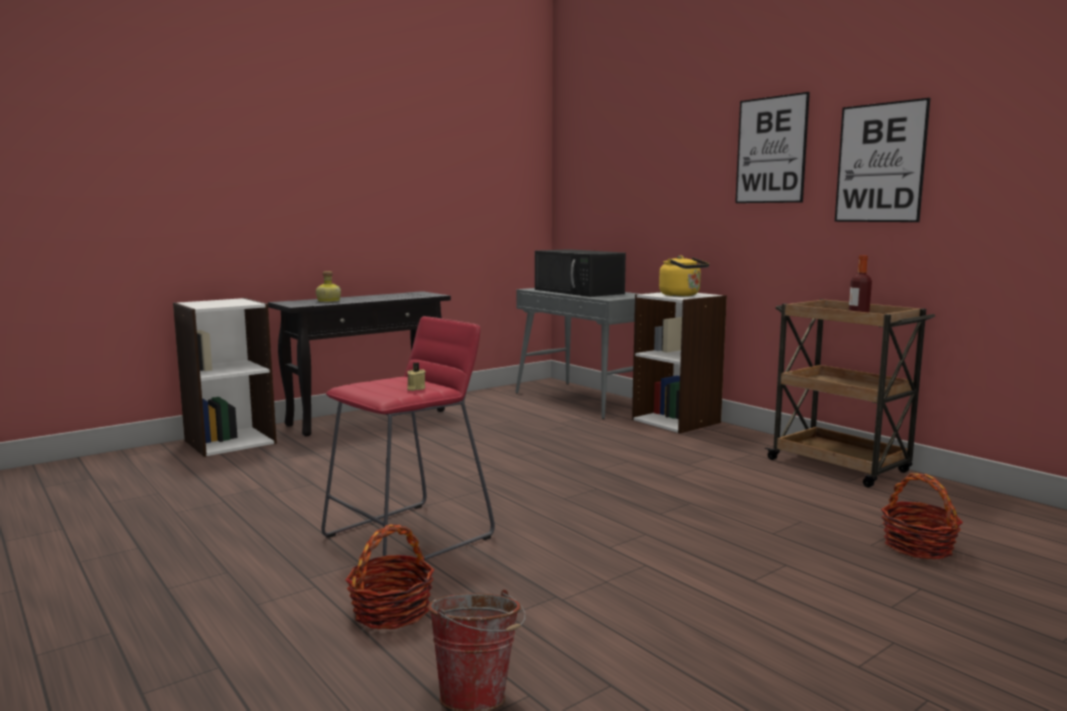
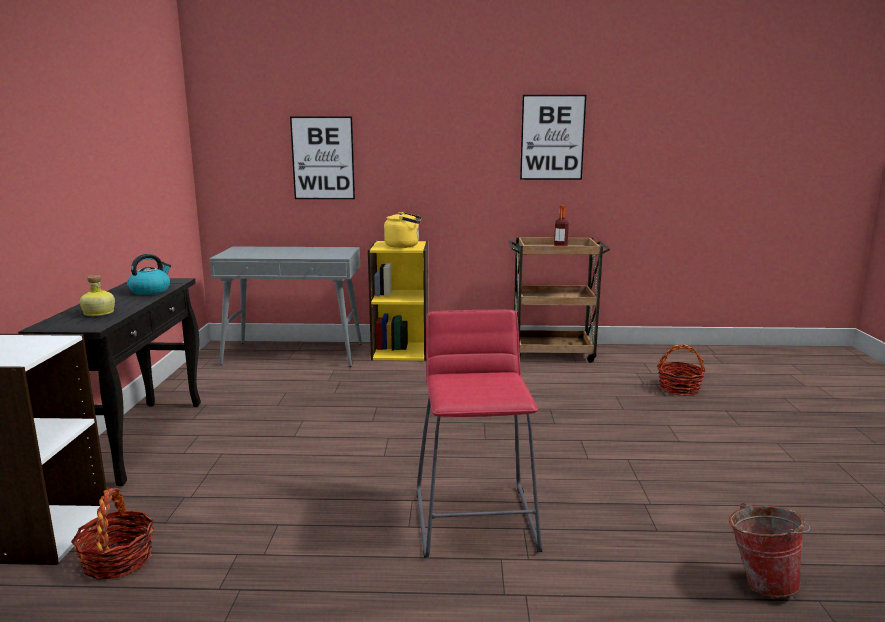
camera: 50 degrees left, 5 degrees up
basket [345,524,434,630] -> basket moved to [71,488,154,580]
beige candle [407,363,426,391] -> none
black microwave [535,249,626,297] -> none
white bookcase [632,292,727,433] -> yellow bookcase [368,241,429,361]
picture [735,92,810,203] -> picture moved to [290,117,355,199]
none -> kettle [127,254,171,295]

